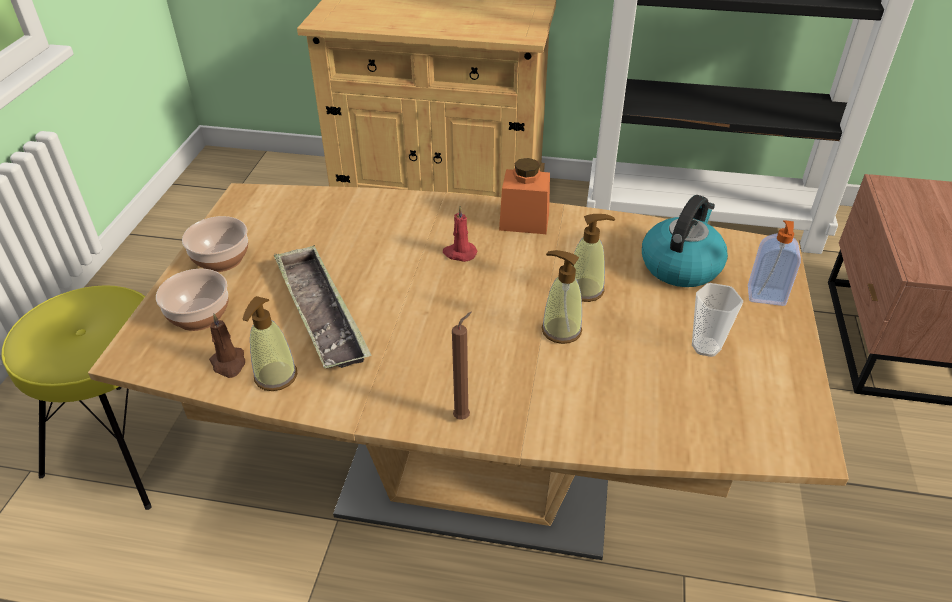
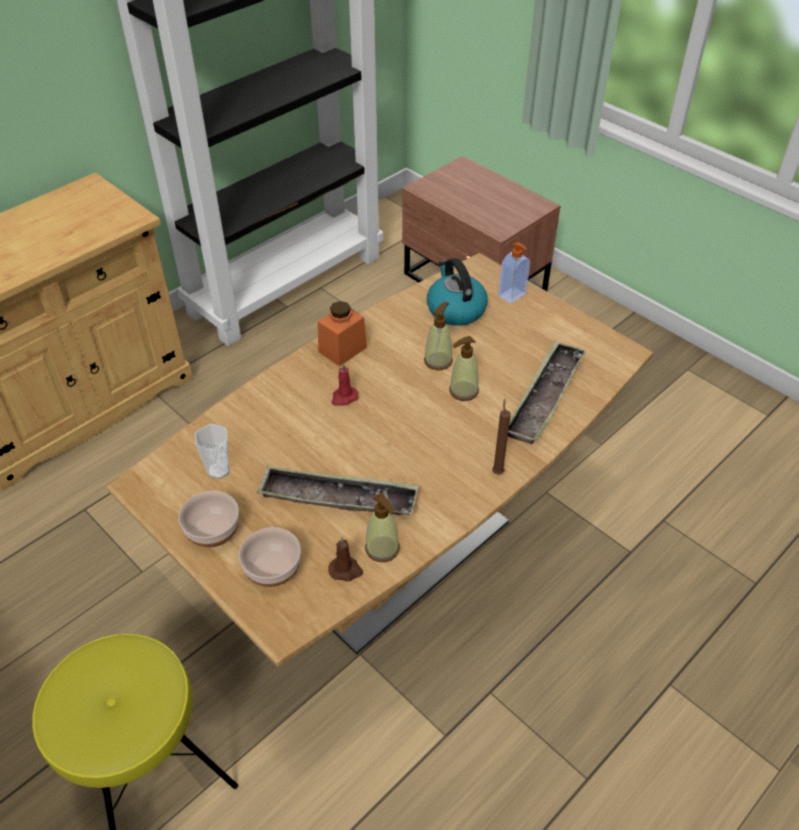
camera: 55 degrees left, 5 degrees up
cup [692,283,743,357] -> cup moved to [195,424,229,479]
none -> tray [508,341,586,444]

